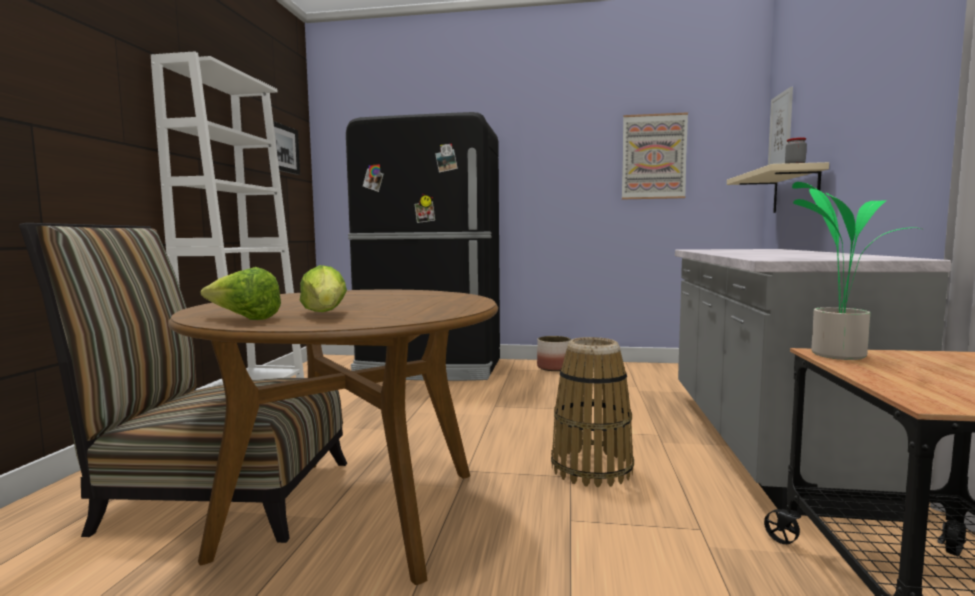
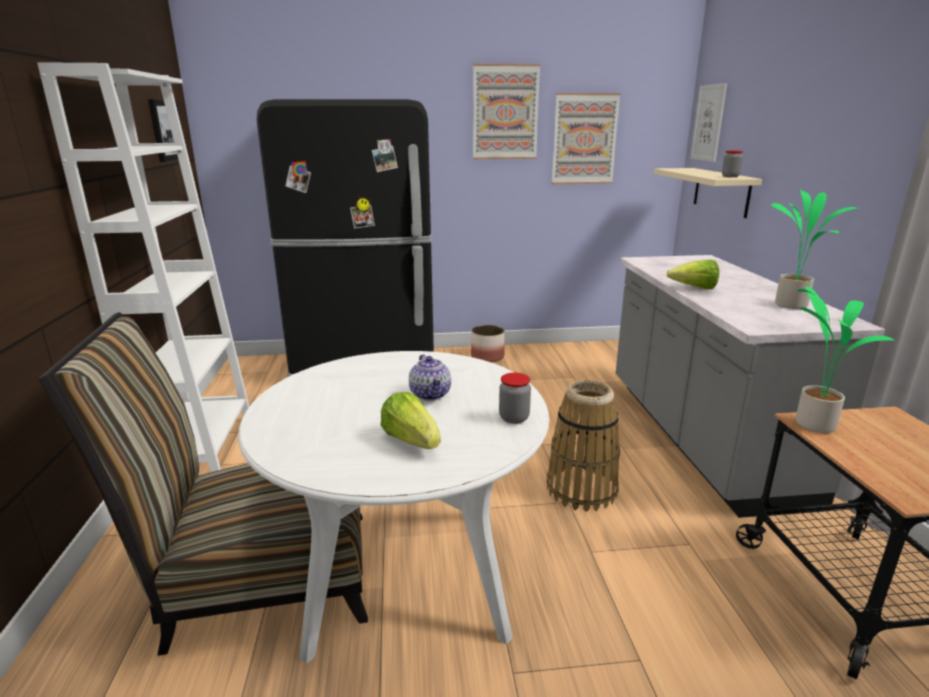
camera: 15 degrees left, 15 degrees up
brown dining table [168,290,498,585] -> white dining table [238,351,549,663]
lettuce [201,267,281,320] -> lettuce moved to [667,259,719,289]
none -> teapot [409,354,451,401]
none -> picture [473,64,540,159]
none -> jar [499,373,531,424]
none -> potted plant [771,189,859,309]

